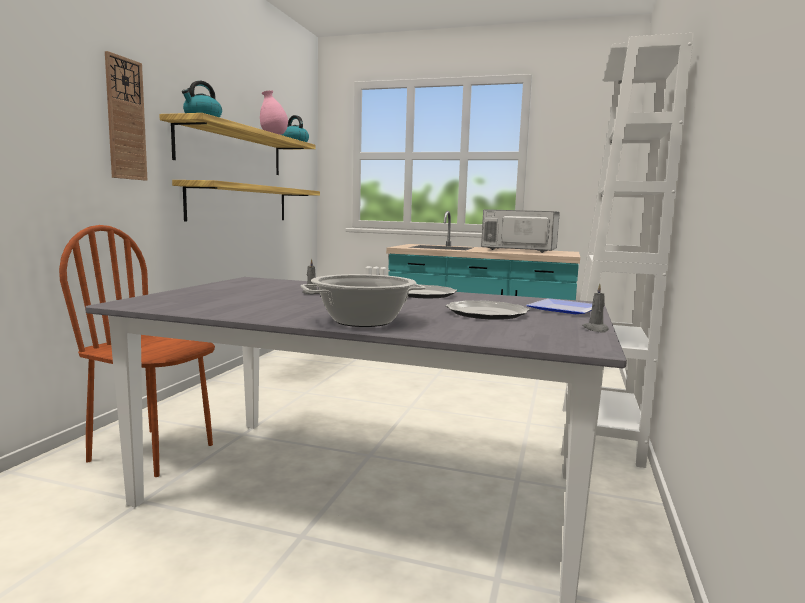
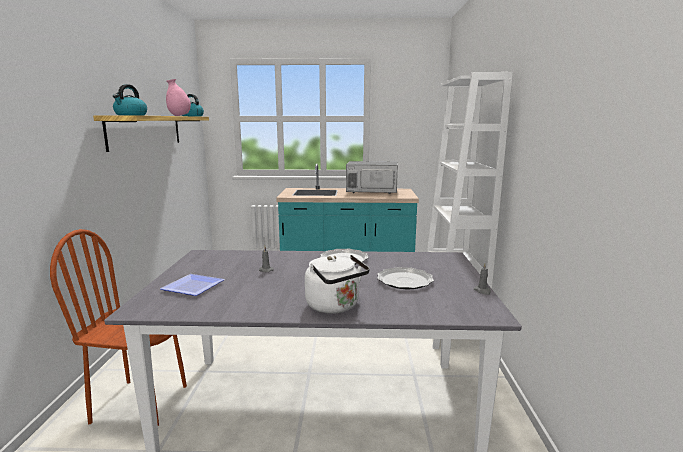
camera: 15 degrees left, 5 degrees up
wall clock [105,51,147,181] -> none
shelf [172,180,320,221] -> none
cooking pot [301,274,426,327] -> white kettle [305,255,370,314]
plate [526,298,592,314] -> plate moved to [160,274,225,296]

